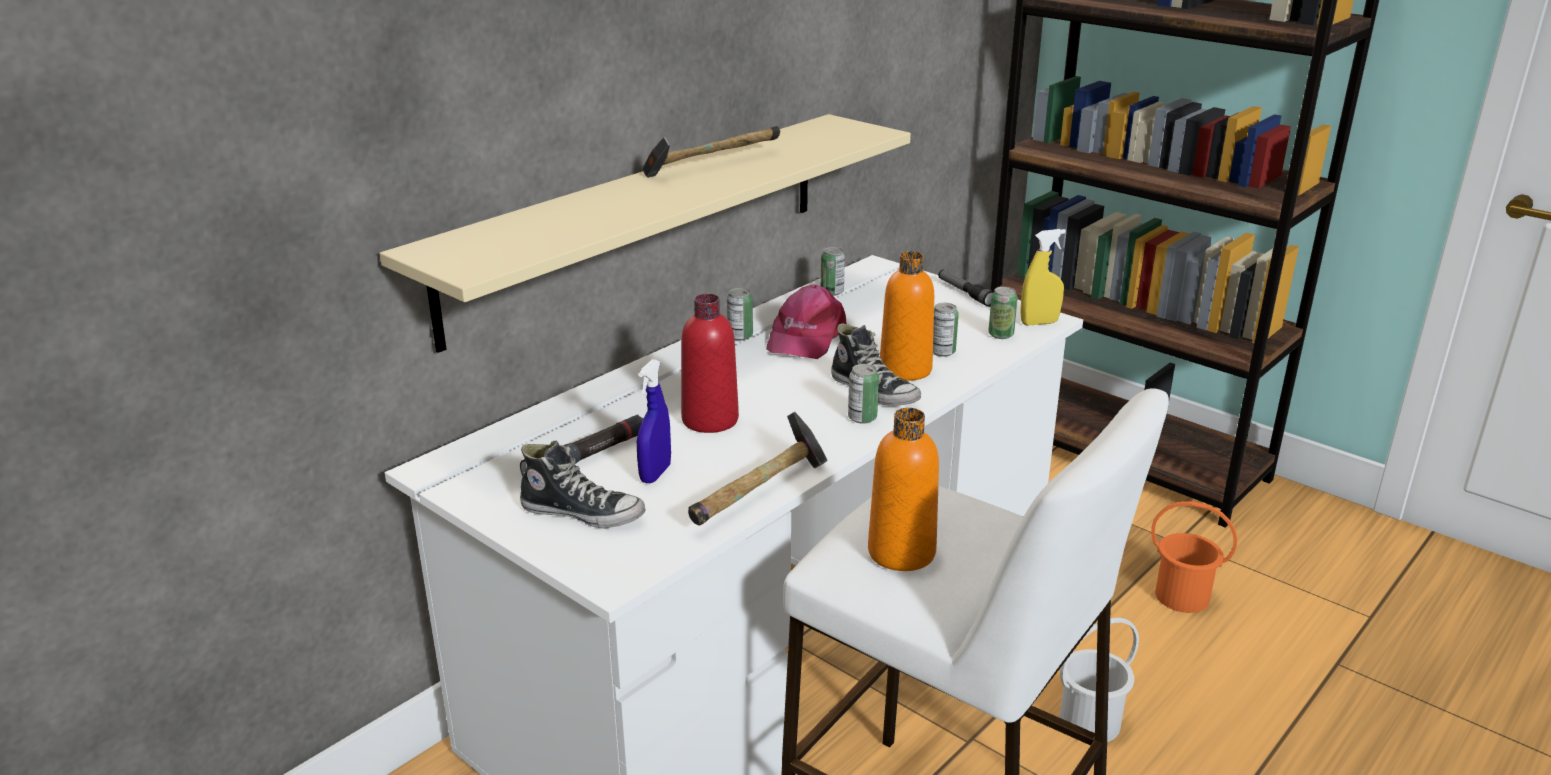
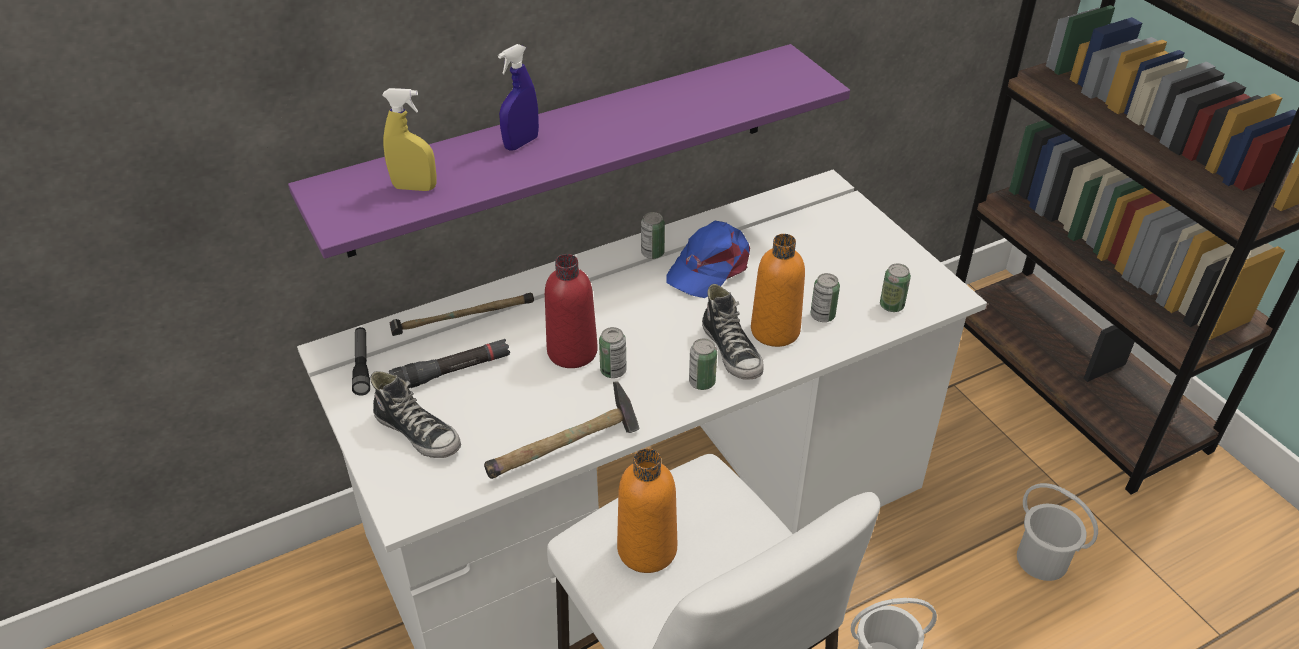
camera: 20 degrees right, 15 degrees up
beige shelf [380,114,911,353] -> purple shelf [288,44,850,259]
blue spray bottle [637,359,671,483] -> blue spray bottle moved to [498,44,539,151]
hammer [642,126,780,178] -> hammer moved to [390,293,534,336]
pink cap [766,284,847,359] -> blue cap [666,221,750,298]
can [821,247,845,296] -> can moved to [599,327,627,378]
flashlight [938,270,993,307] -> flashlight moved to [352,327,370,396]
yellow spray bottle [1020,229,1066,326] -> yellow spray bottle moved to [382,88,436,191]
orange bucket [1151,501,1237,613] -> white bucket [1017,483,1098,581]

